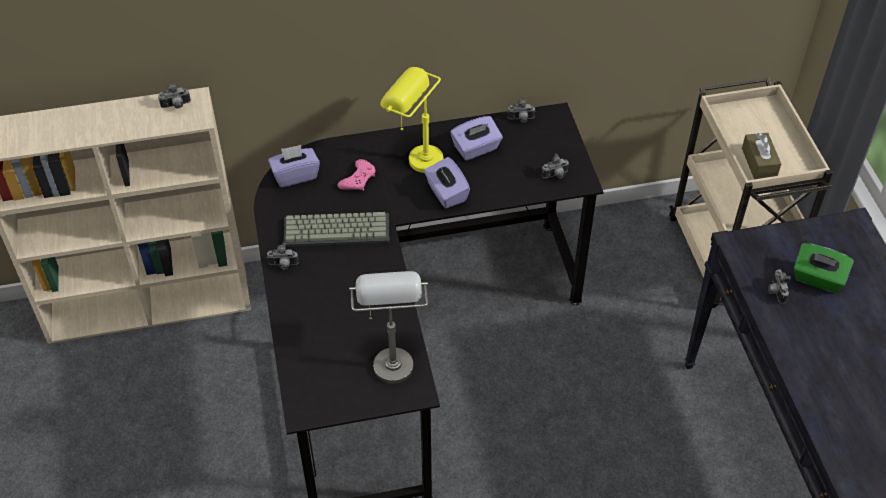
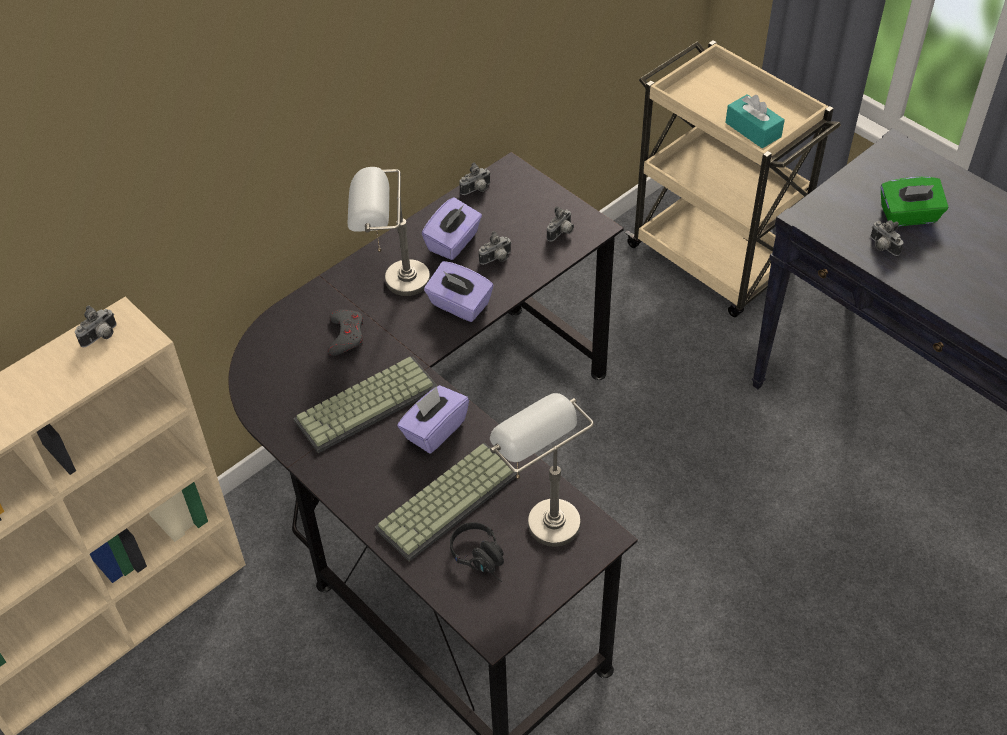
camera: 30 degrees left, 0 degrees up
camera [267,243,299,269] -> camera moved to [479,231,512,265]
purple tissue box [268,145,320,187] -> purple tissue box moved to [397,385,469,453]
pink game controller [337,159,376,191] -> grey game controller [328,309,363,356]
yellow table lamp [380,67,443,173] -> grey table lamp [348,167,430,296]
brown tissue box [742,133,781,179] -> turquoise tissue box [725,94,785,148]
none -> keyboard [375,443,519,562]
none -> black headphones [450,522,504,582]

